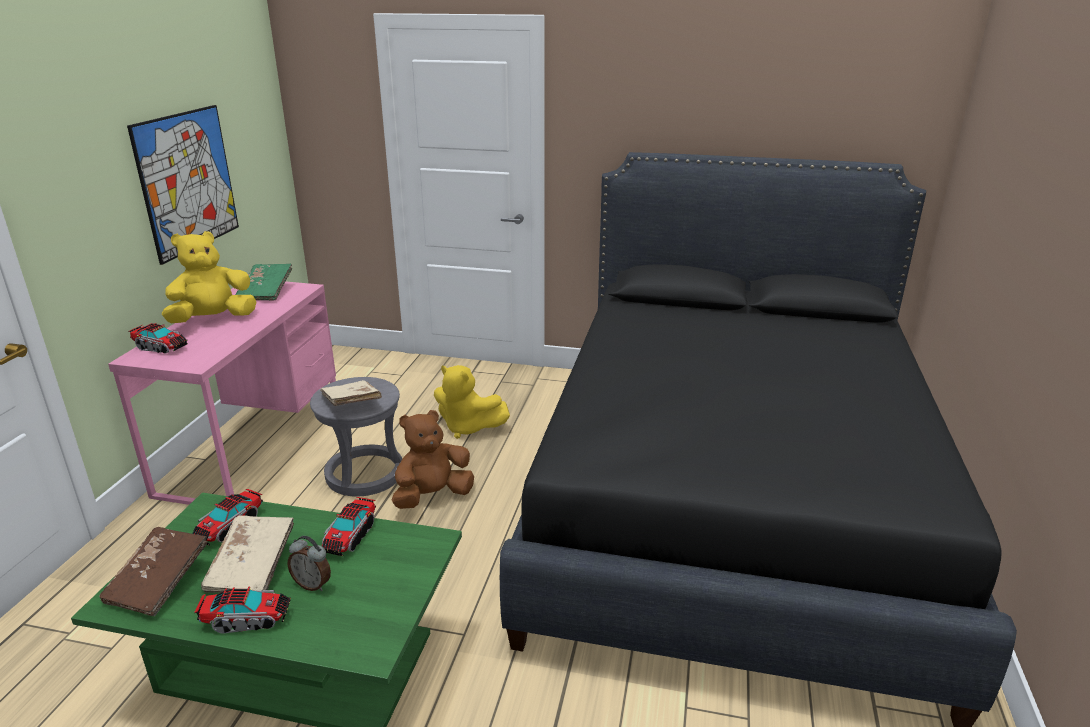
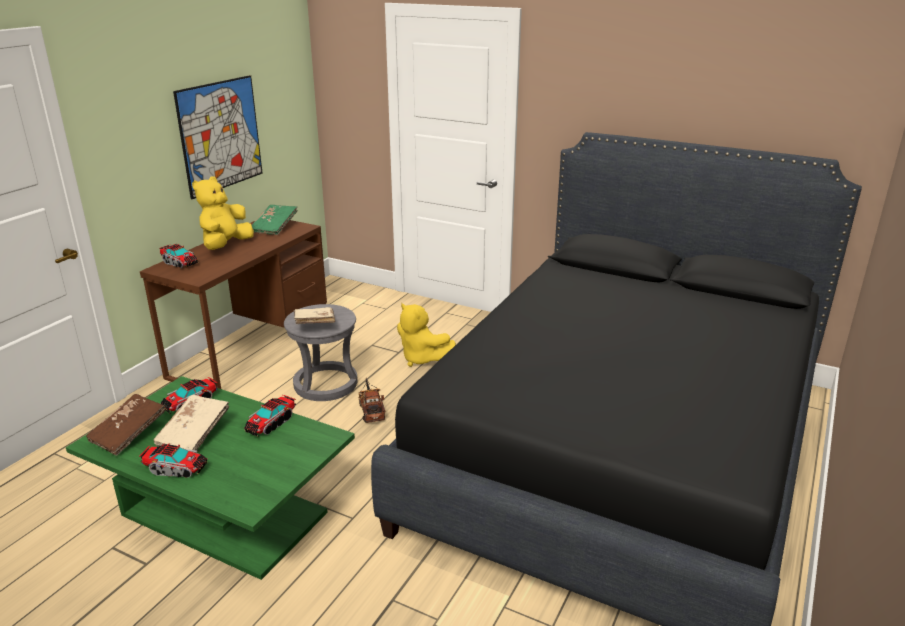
camera: 15 degrees right, 0 degrees up
pink desk [108,281,336,505] -> brown desk [140,220,327,389]
yellow plush toy [161,231,257,323] -> yellow plush toy turned 45 degrees counterclockwise [192,176,254,250]
alarm clock [288,536,331,591] -> none
brown plush toy [391,410,474,509] -> toy truck [359,378,386,423]

